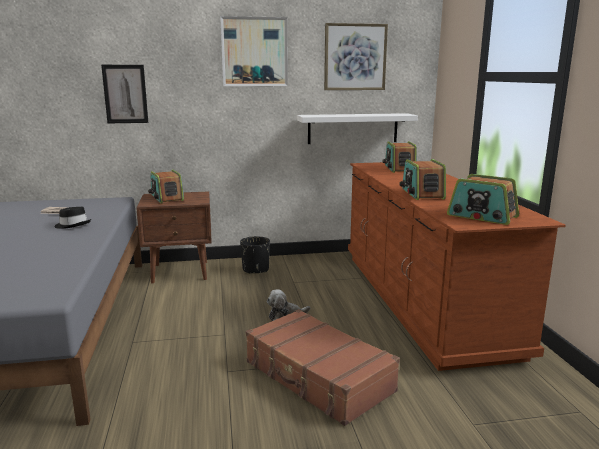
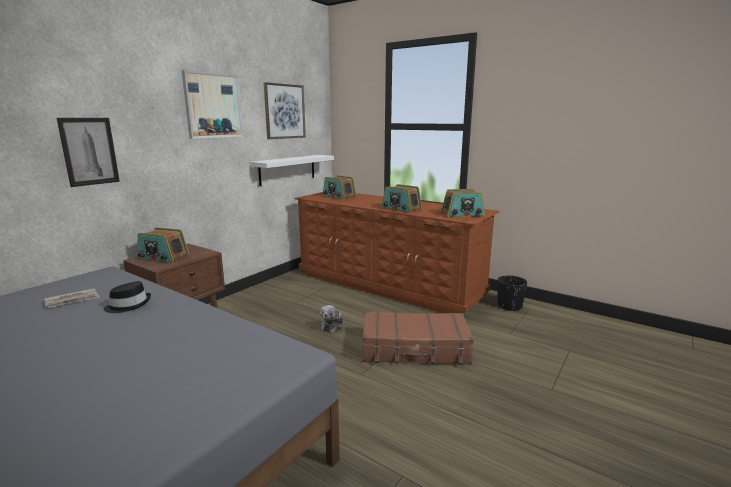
camera: 45 degrees left, 0 degrees up
black planter [240,236,270,274] -> black planter moved to [497,275,527,312]

